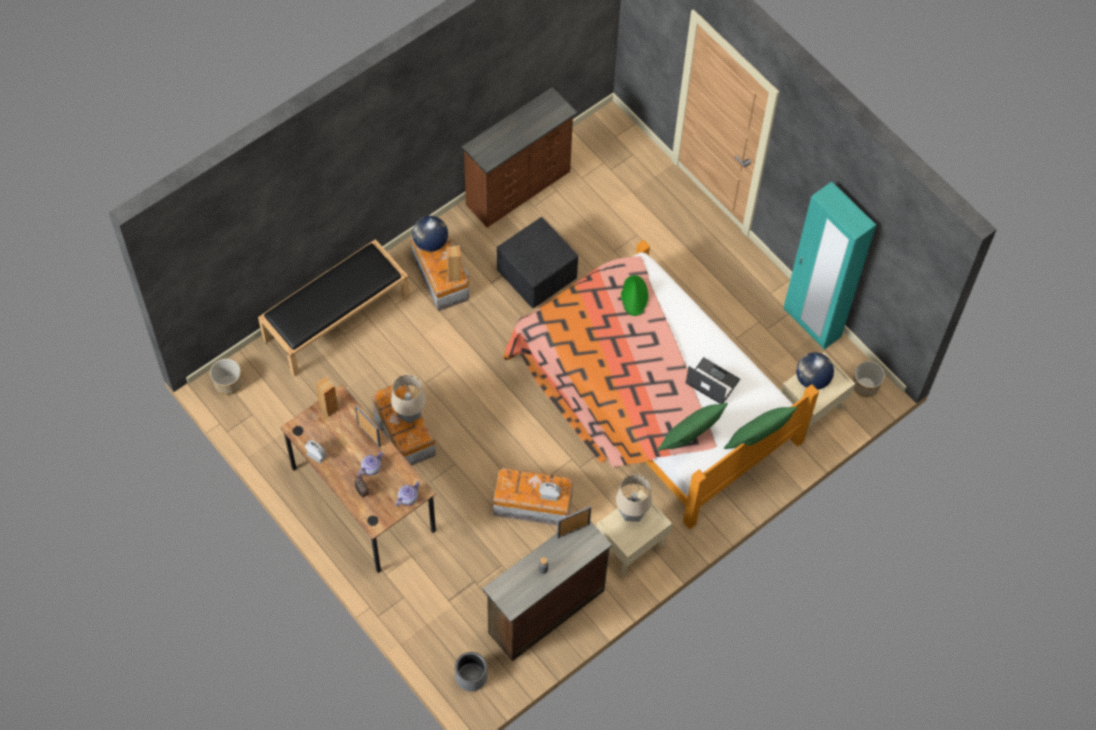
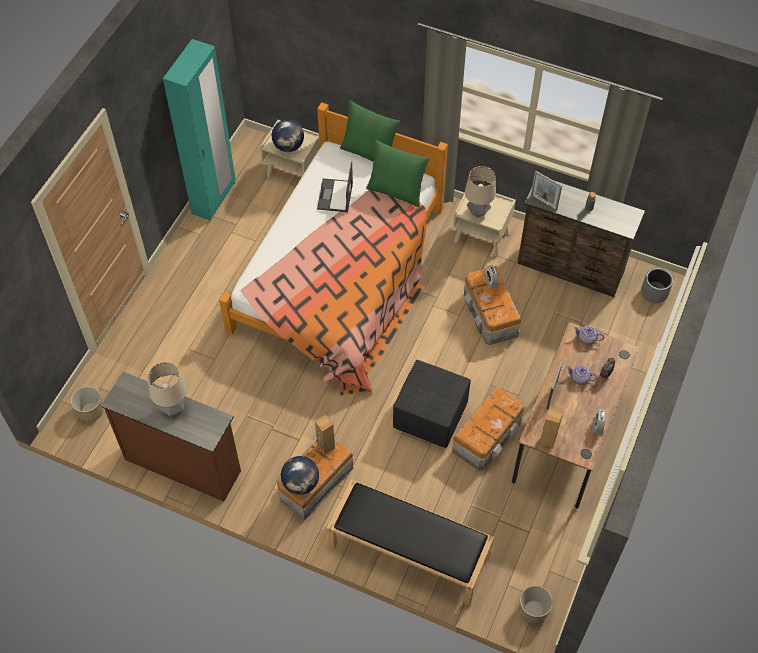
camera: 115 degrees left, 5 degrees down
table lamp [391,375,426,423] -> table lamp moved to [148,362,187,416]
black ottoman [497,217,578,308] -> black ottoman moved to [393,360,471,448]
green hat [621,275,648,316] -> none
planter [853,361,885,397] -> planter moved to [71,386,104,422]

